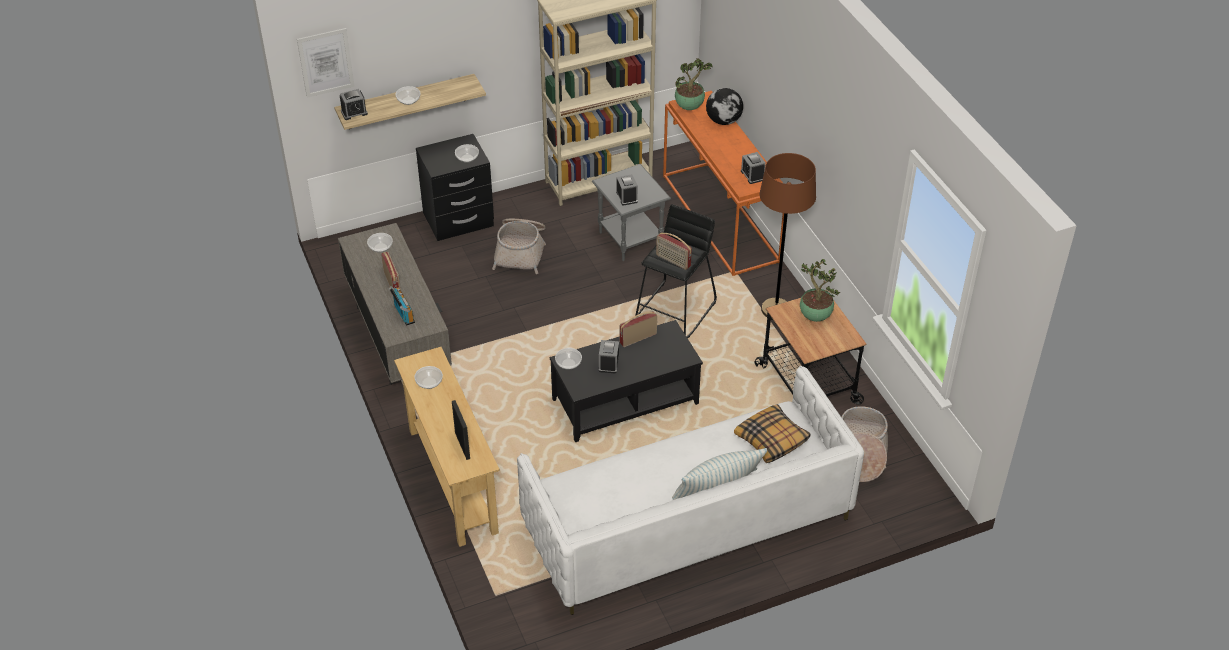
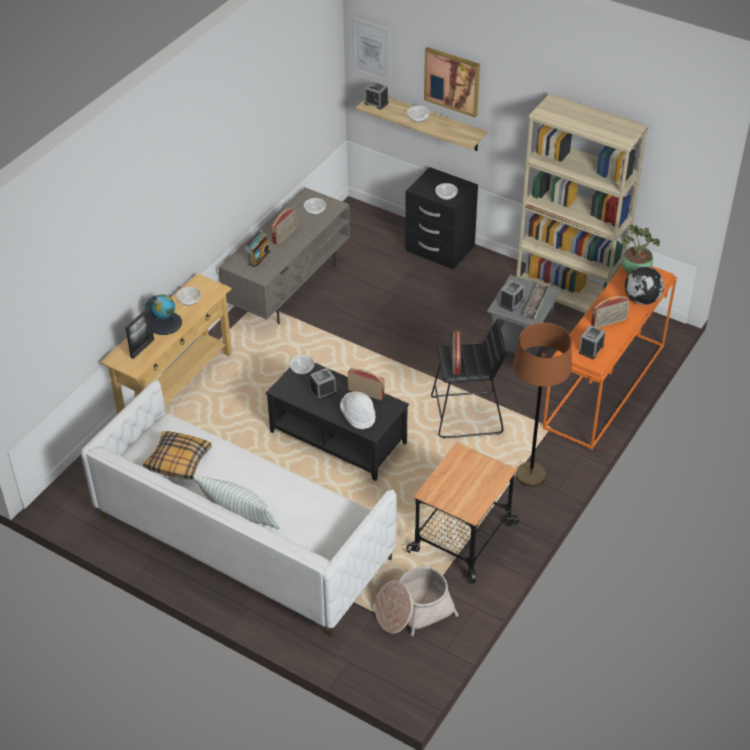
camera: 55 degrees right, 0 degrees up
basket [492,219,546,274] -> none
pillow [734,404,811,463] -> pillow moved to [143,431,212,480]
potted plant [800,259,840,322] -> none
none -> globe [145,294,182,335]
none -> white hat [340,391,375,429]
none -> picture [424,47,480,117]
none -> tray [523,282,550,319]
none -> radio [591,296,630,328]

